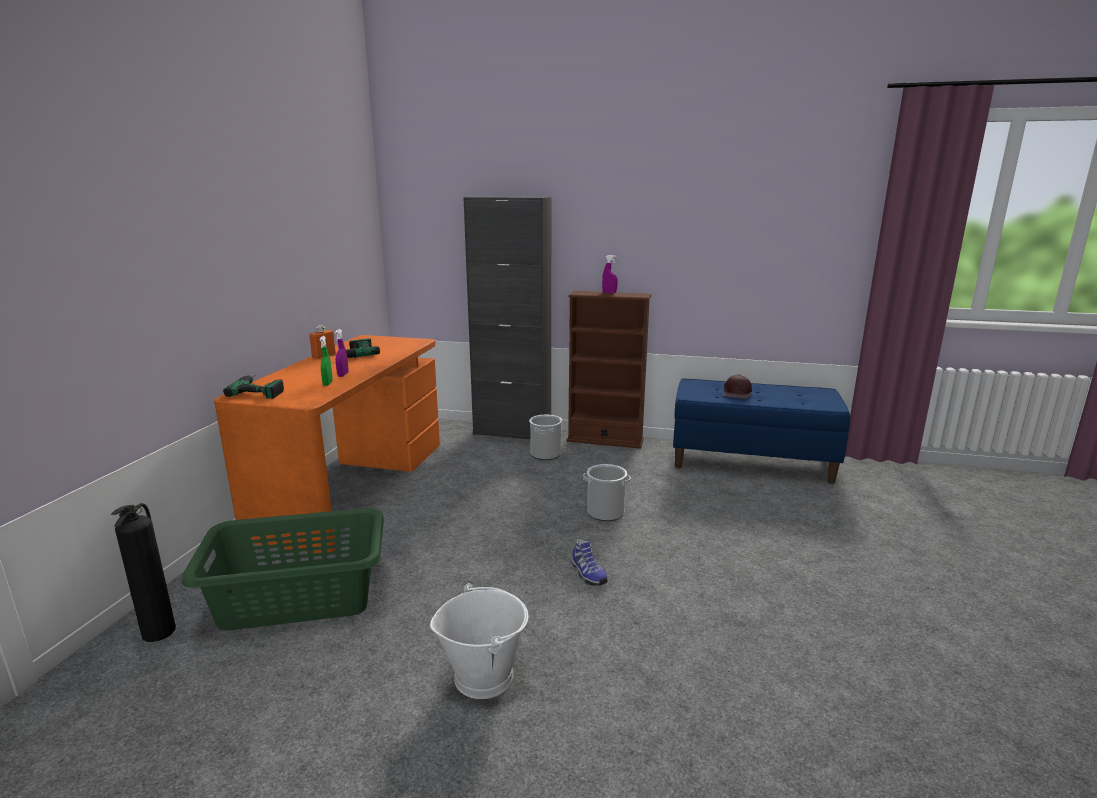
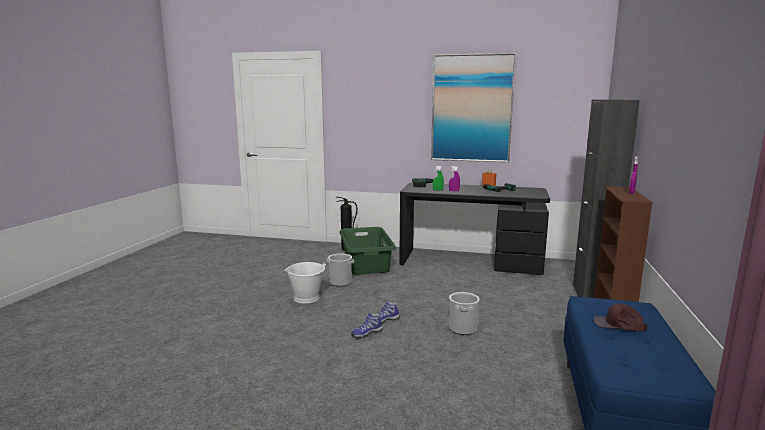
camera: 90 degrees right, 5 degrees down
orange desk [214,335,440,553] -> black desk [399,183,550,275]
bucket [529,415,562,460] -> bucket moved to [326,254,354,286]
none -> shoe [351,313,383,339]
none -> picture [431,53,516,162]

